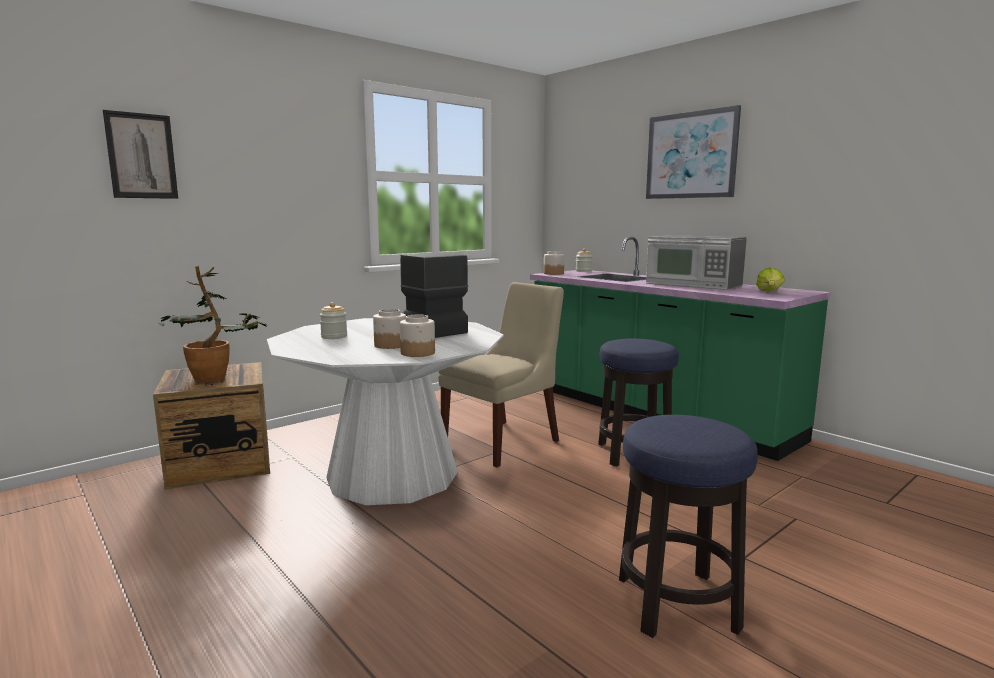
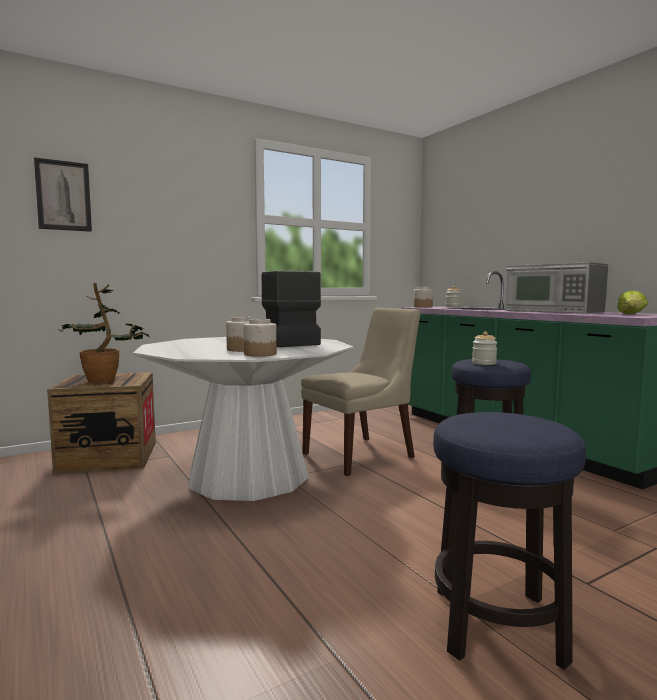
camera: 10 degrees right, 5 degrees down
jar [320,302,347,339] -> jar moved to [472,332,497,365]
picture [646,105,741,199] -> none

